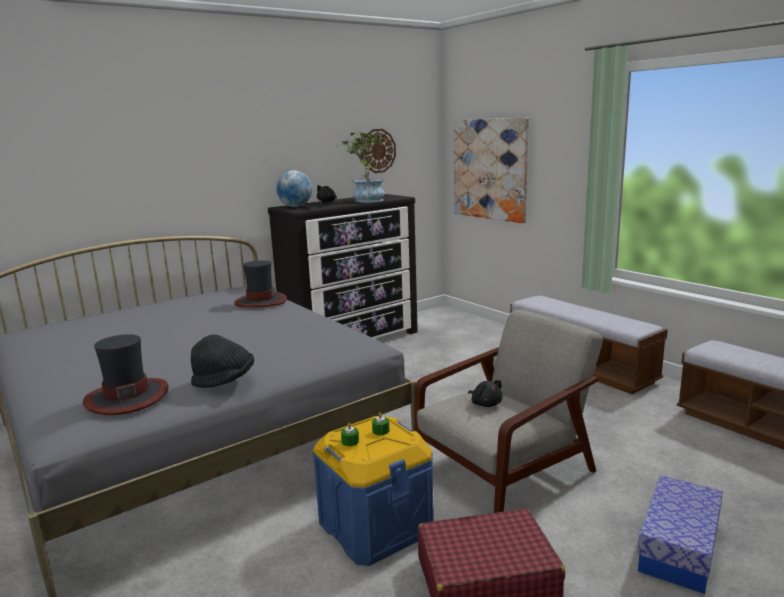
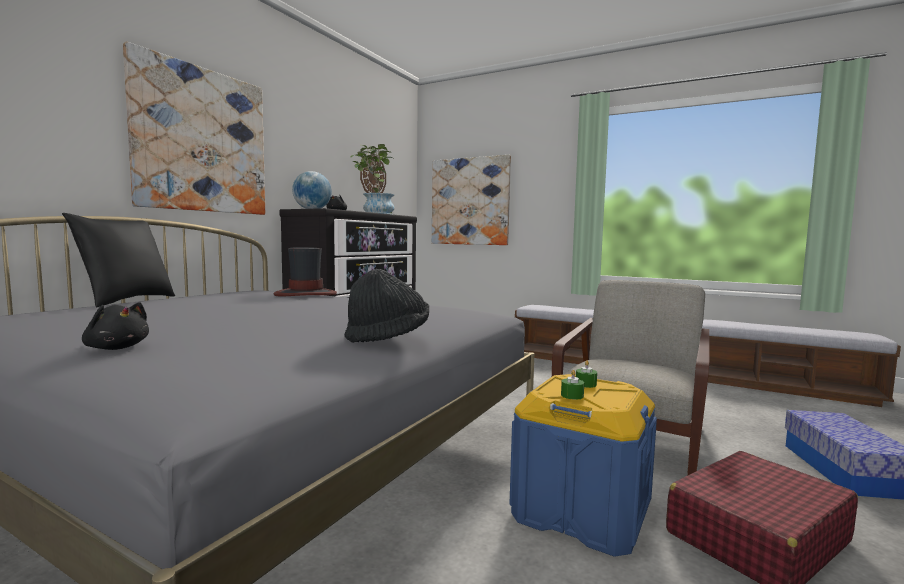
camera: 25 degrees left, 10 degrees down
hat [83,334,169,415] -> none
black plush toy [468,380,503,407] -> black plush toy moved to [82,302,149,350]
none -> black pillow [62,213,175,307]
none -> picture [123,42,265,215]

